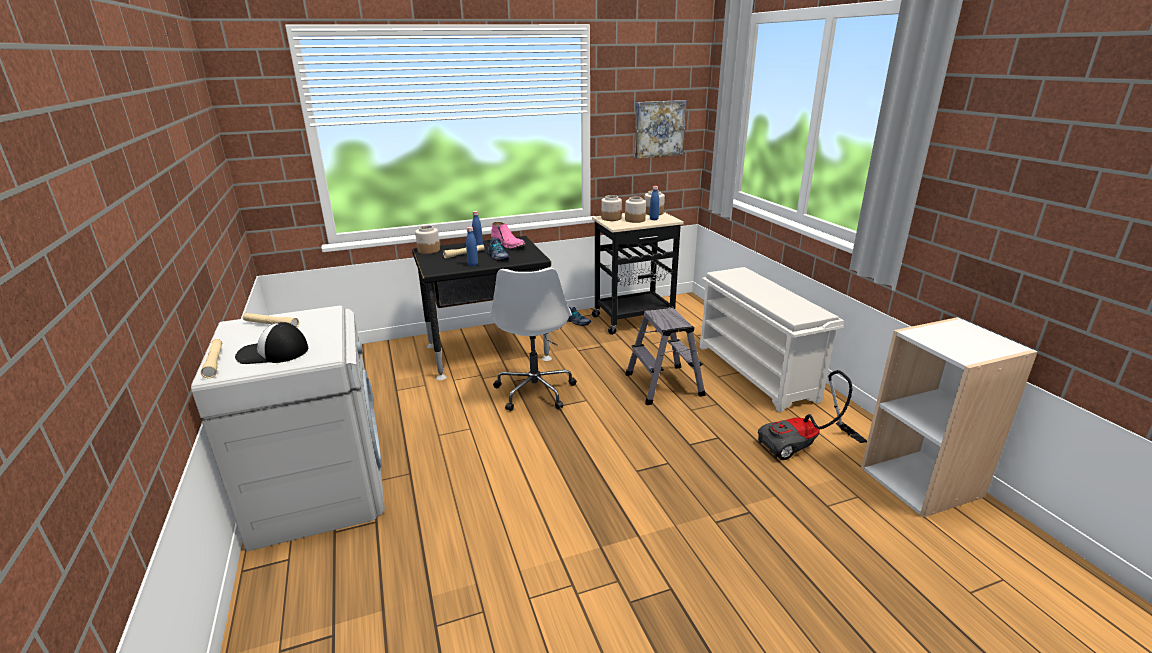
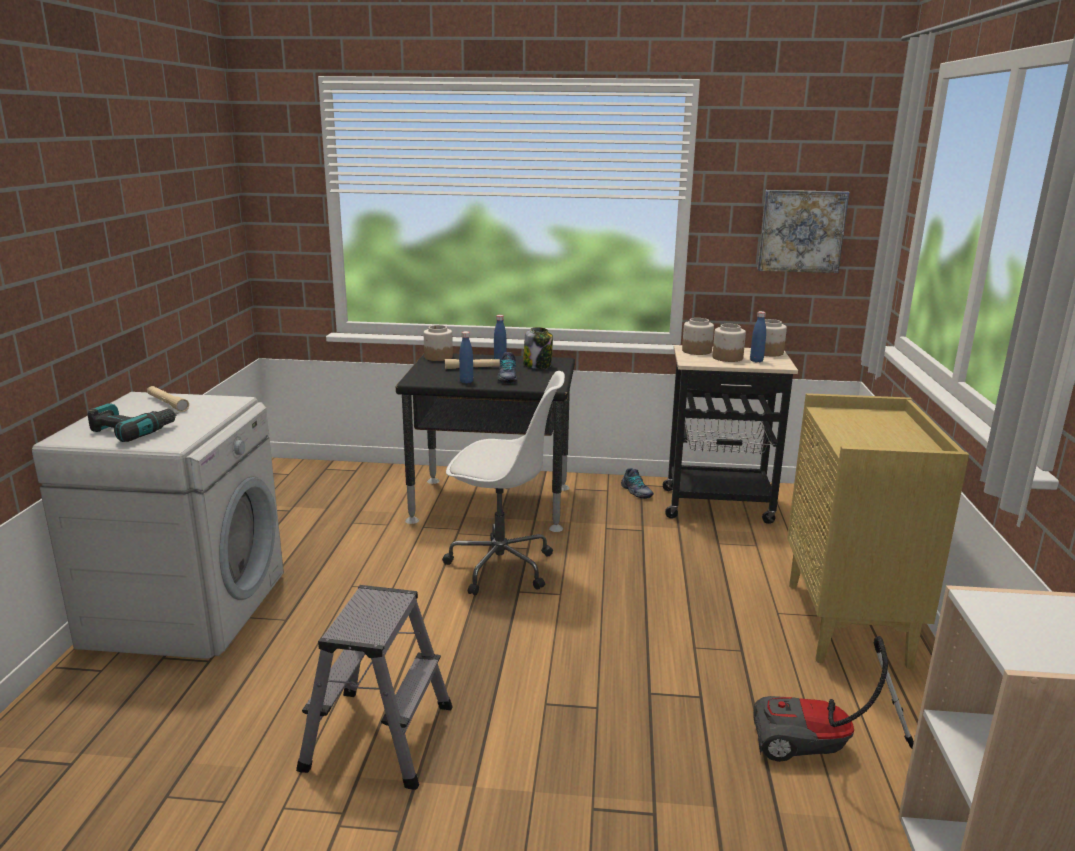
camera: 25 degrees right, 5 degrees down
beige flashlight [201,339,222,378] -> none
cap [235,322,308,364] -> power drill [88,403,179,442]
white office chair [490,268,577,411] -> white office chair turned 105 degrees counterclockwise [442,371,565,595]
pink boot [491,222,526,248] -> jar [523,327,553,369]
grey step ladder [625,306,706,405] -> grey step ladder moved to [296,585,453,790]
white shoe rack [700,267,844,412] -> beige cabinet [787,393,969,669]

